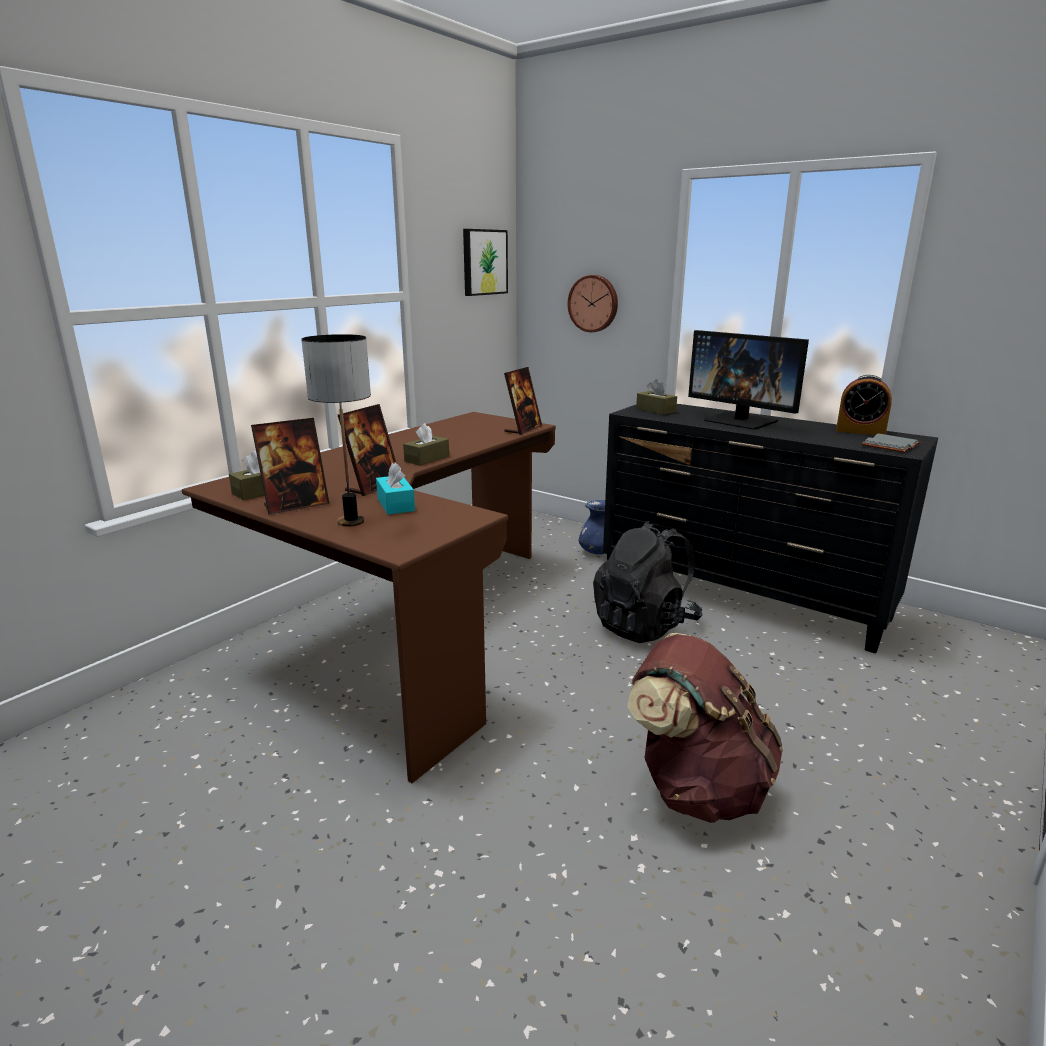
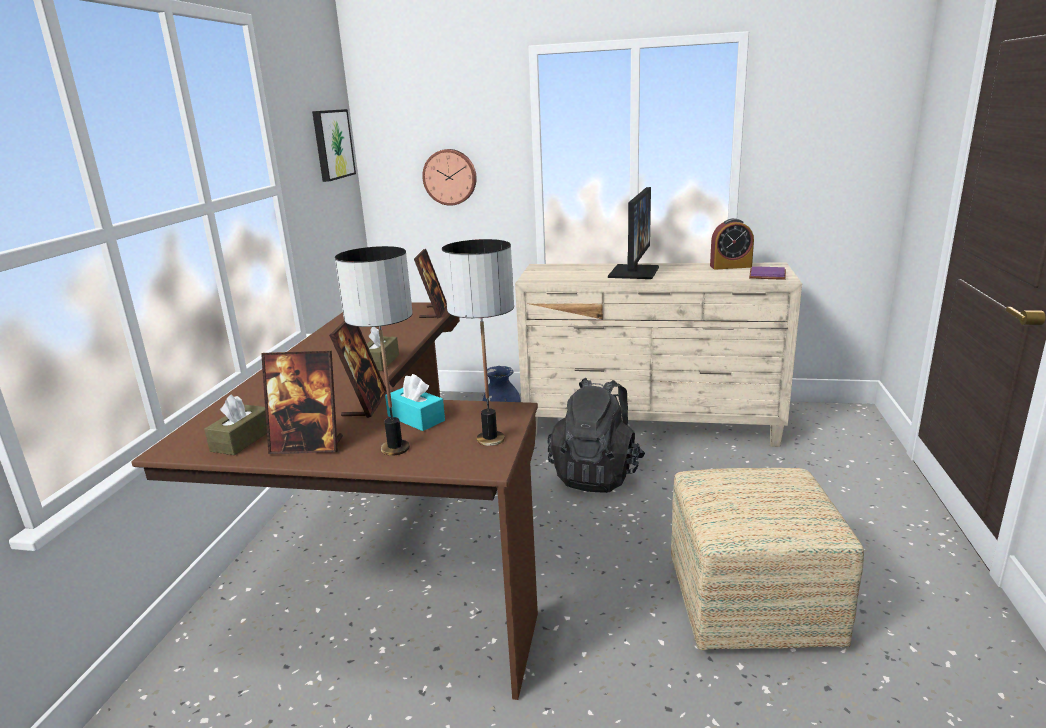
camera: 25 degrees left, 0 degrees up
picture frame [251,418,330,514] -> picture frame turned 60 degrees clockwise [261,351,343,454]
black dresser [603,404,938,653] -> beige dresser [515,262,802,447]
brown backpack [628,633,783,823] -> ottoman [671,468,864,650]
brown tissue box [636,379,677,415] -> none
monitor [688,330,809,430] -> monitor turned 90 degrees counterclockwise [608,187,659,279]
grey book [862,433,921,453] -> purple book [749,266,786,280]
none -> table lamp [442,239,514,446]

